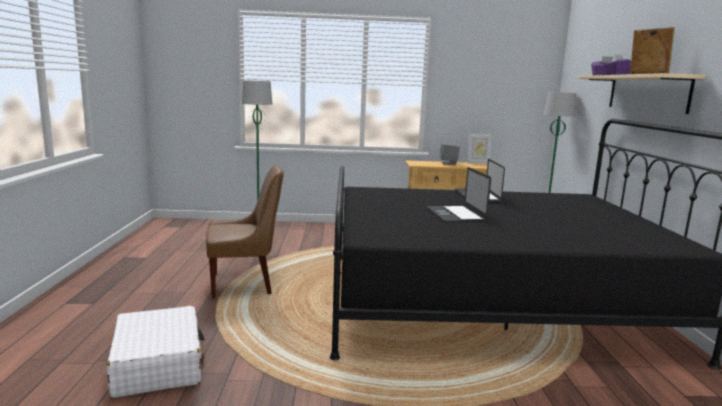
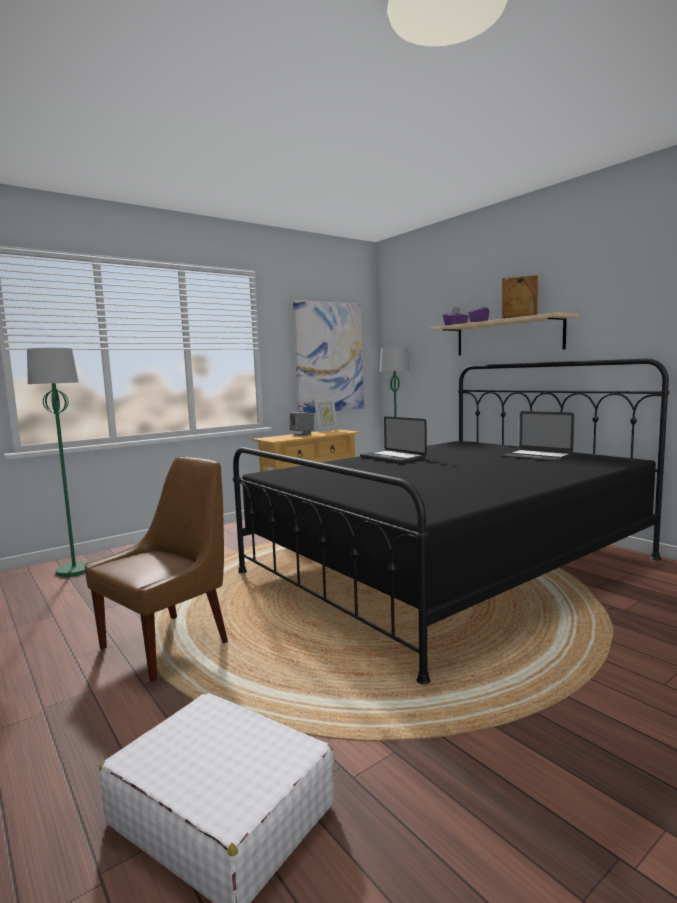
camera: 35 degrees left, 5 degrees down
laptop [427,167,491,222] -> laptop moved to [502,411,574,461]
none -> picture [293,300,364,413]

